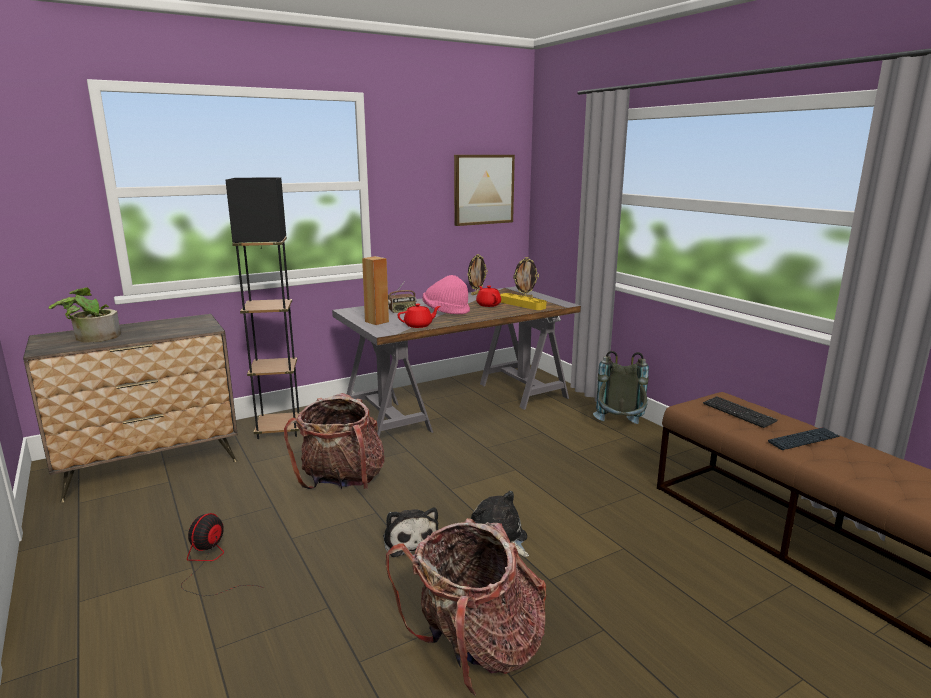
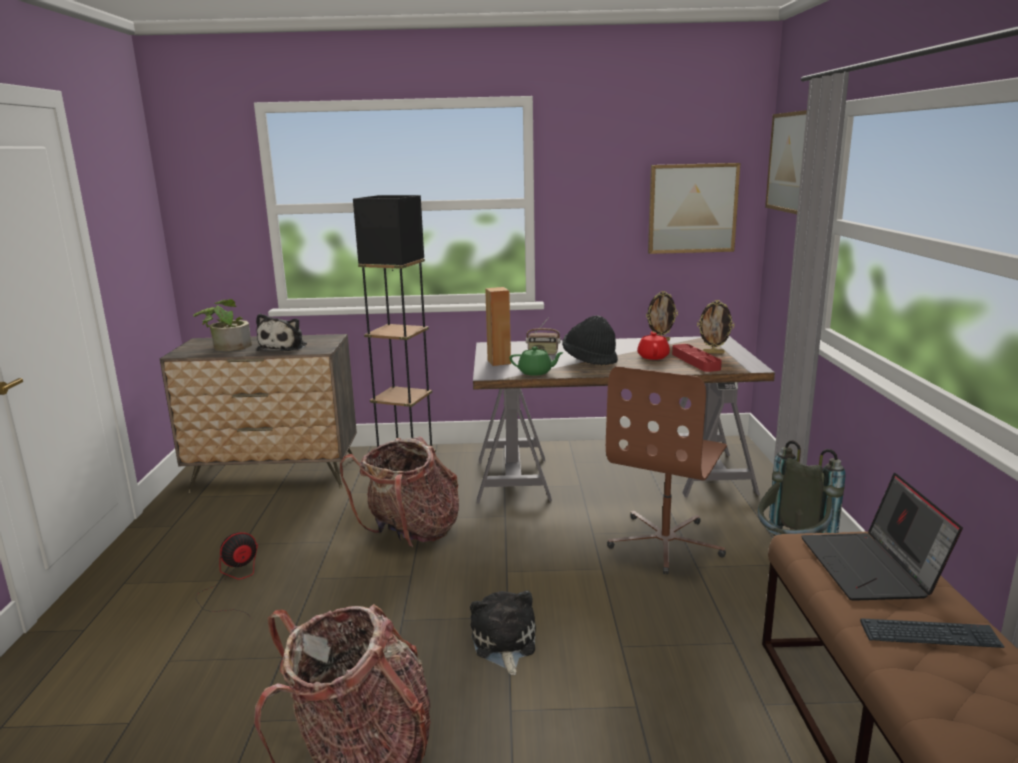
camera: 30 degrees right, 0 degrees up
plush toy [383,507,439,557] -> plush toy moved to [256,314,307,351]
red teapot [397,304,440,328] -> green teapot [510,347,564,376]
pink hat [423,275,470,315] -> black hat [562,315,618,365]
yellow tray [500,293,546,310] -> red tray [672,344,722,372]
keyboard [703,396,778,428] -> laptop [801,473,963,601]
none -> brown office chair [606,366,727,574]
none -> picture [765,110,807,214]

